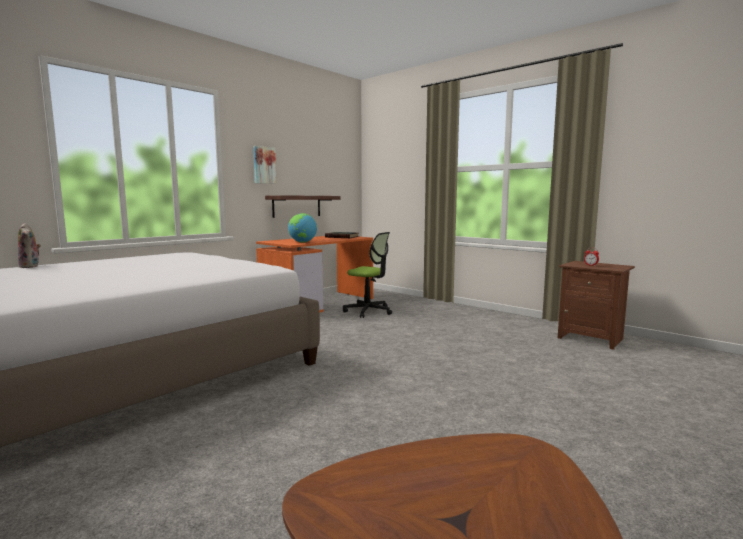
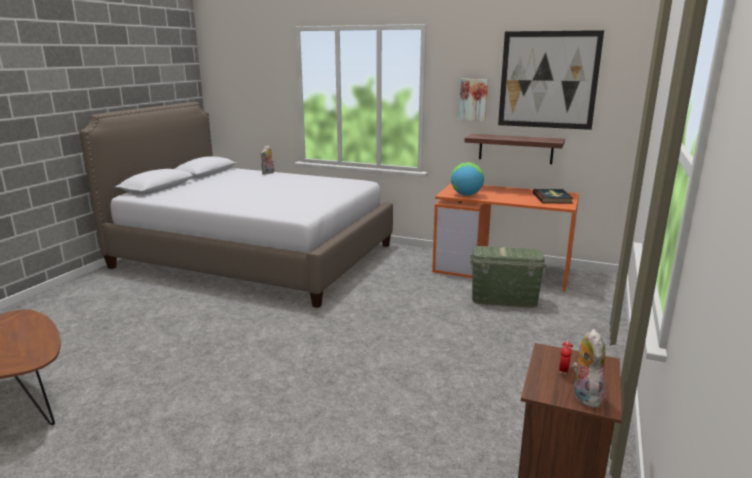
camera: 70 degrees right, 10 degrees up
office chair [343,232,392,318] -> green storage box [470,246,547,307]
none -> picture [498,30,604,130]
none -> plush toy [572,329,605,408]

